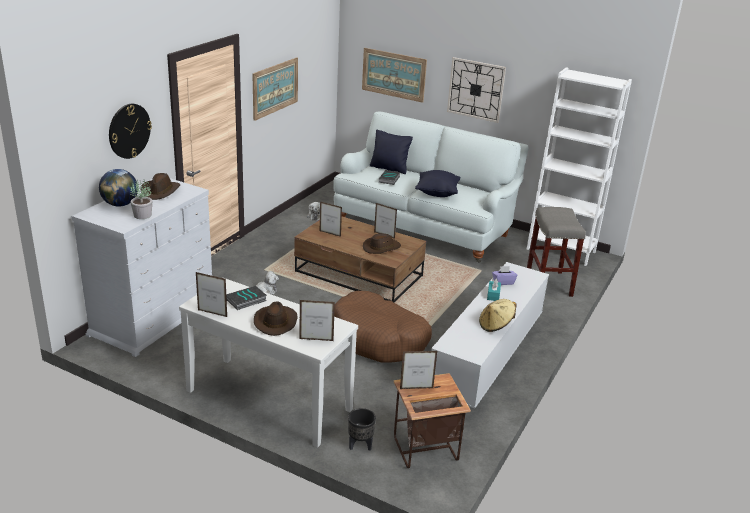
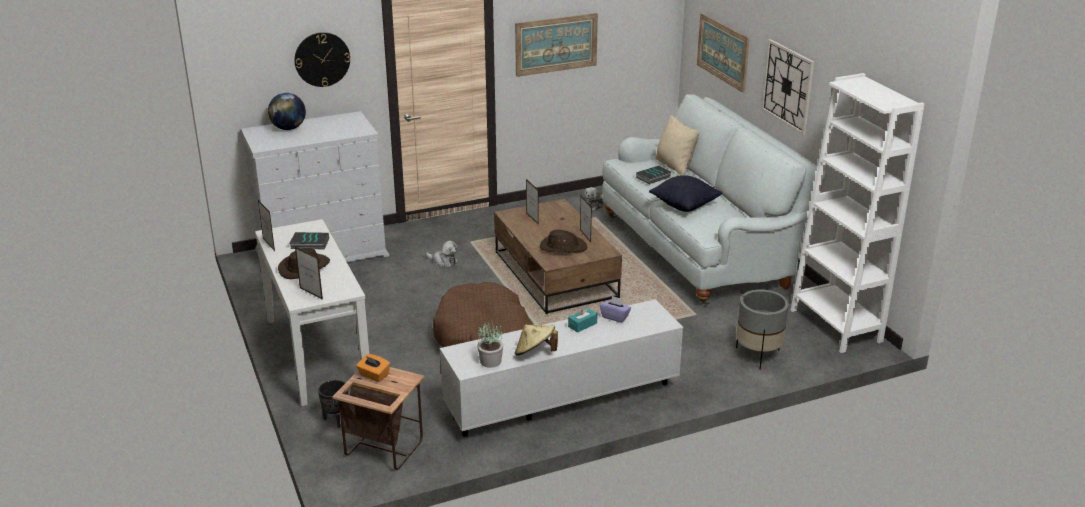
camera: 40 degrees right, 0 degrees up
potted plant [130,180,152,219] -> potted plant moved to [477,319,503,368]
brown hat [141,173,180,200] -> none
black pillow [370,130,413,174] -> beige pillow [655,115,700,175]
picture frame [400,351,437,389] -> orange tissue box [356,354,390,382]
grey stool [527,207,586,297] -> grey planter [736,289,789,370]

